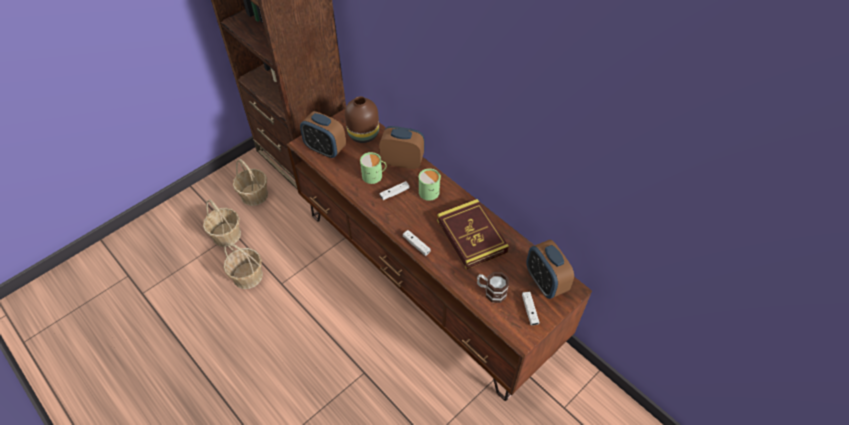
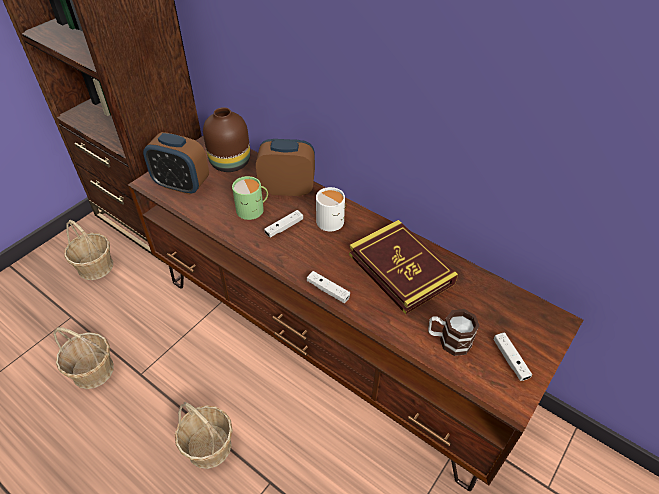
camera: 10 degrees left, 5 degrees down
basket [203,199,241,247] -> basket moved to [175,402,233,469]
green mug [419,168,441,201] -> white mug [316,187,346,231]
alarm clock [526,240,574,299] -> none

